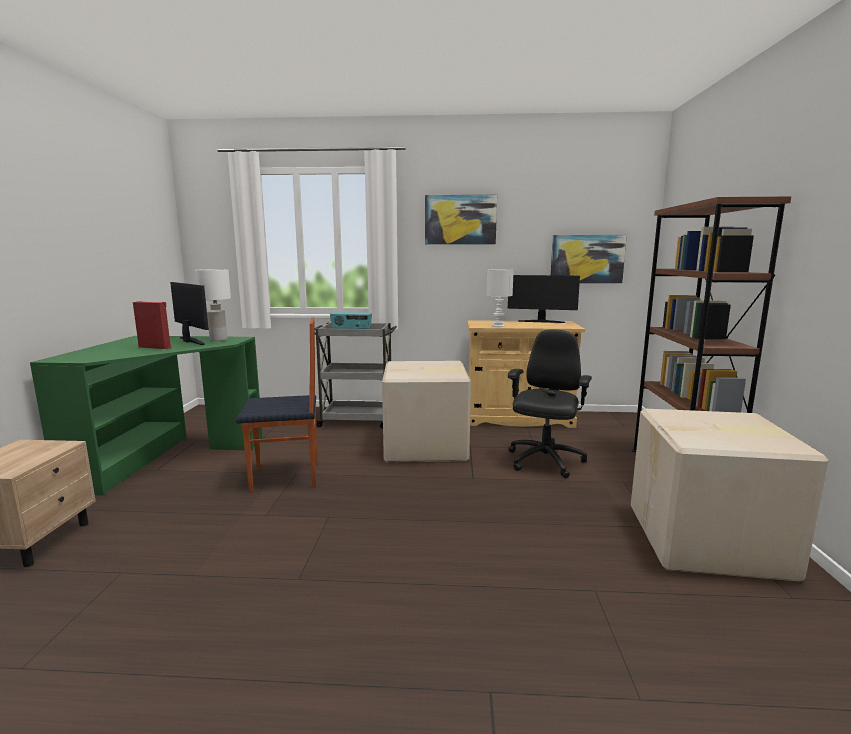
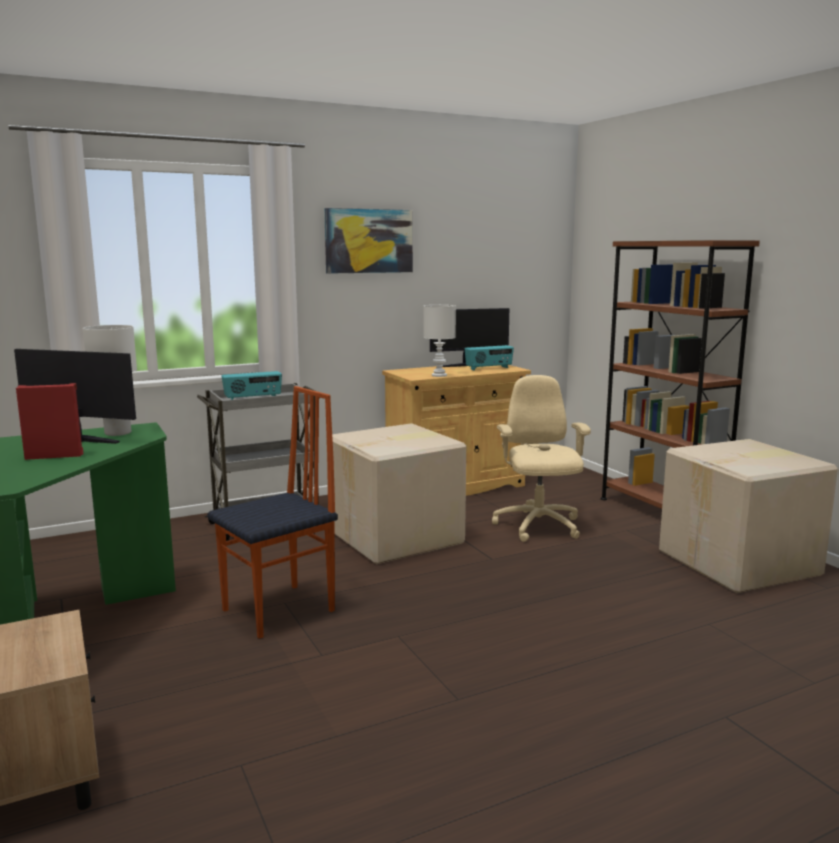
camera: 30 degrees left, 0 degrees up
black office chair [508,329,592,478] -> beige office chair [492,375,591,542]
picture [551,235,627,284] -> none
none -> radio [465,345,514,370]

